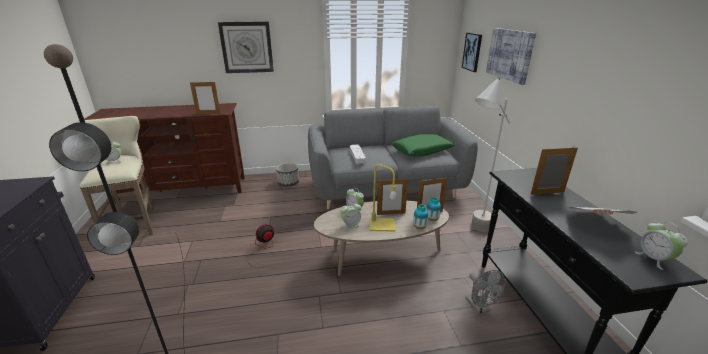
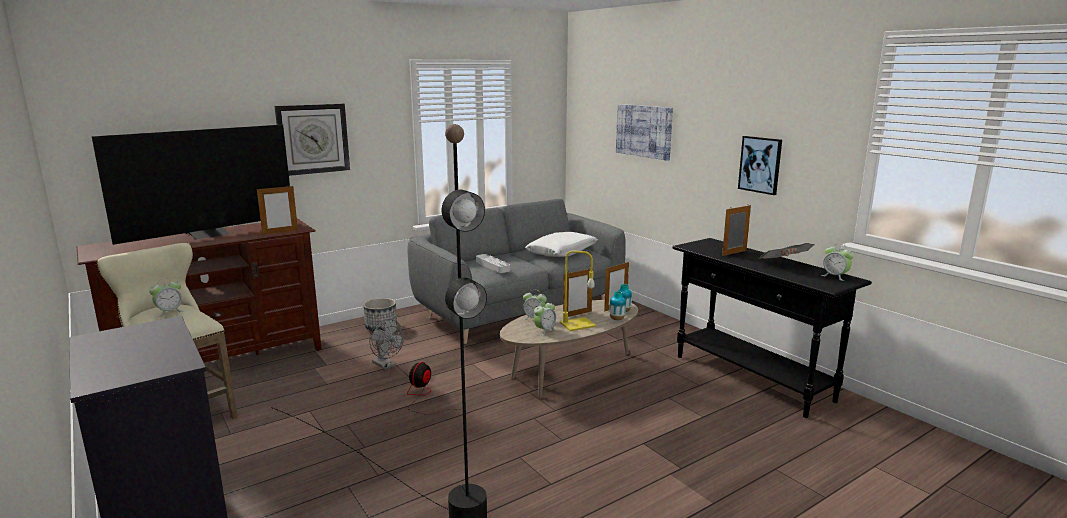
camera: 25 degrees left, 10 degrees down
green pillow [391,134,454,156] -> white pillow [525,232,598,257]
picture [462,32,482,72] -> picture moved to [738,136,782,195]
grey fan [465,270,505,315] -> grey fan moved to [369,319,404,370]
grey floor lamp [471,77,510,232] -> none
none -> television [92,125,290,245]

